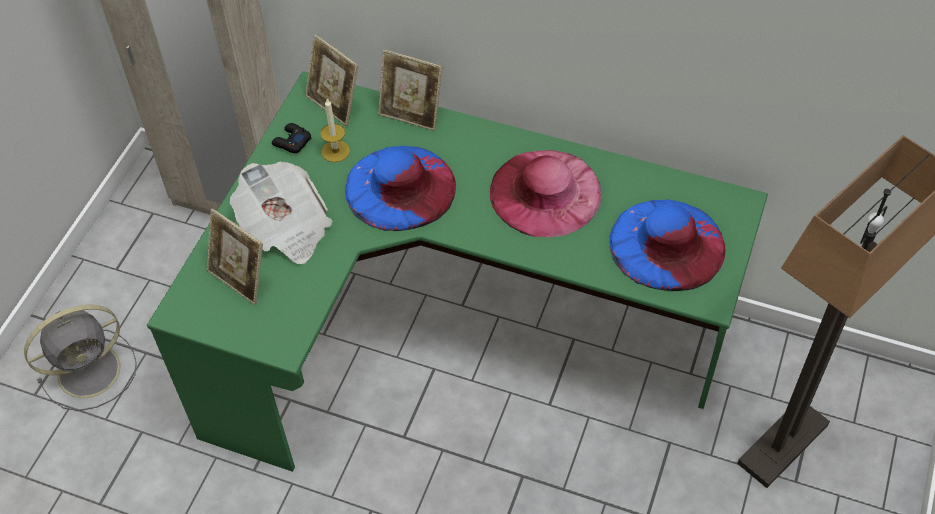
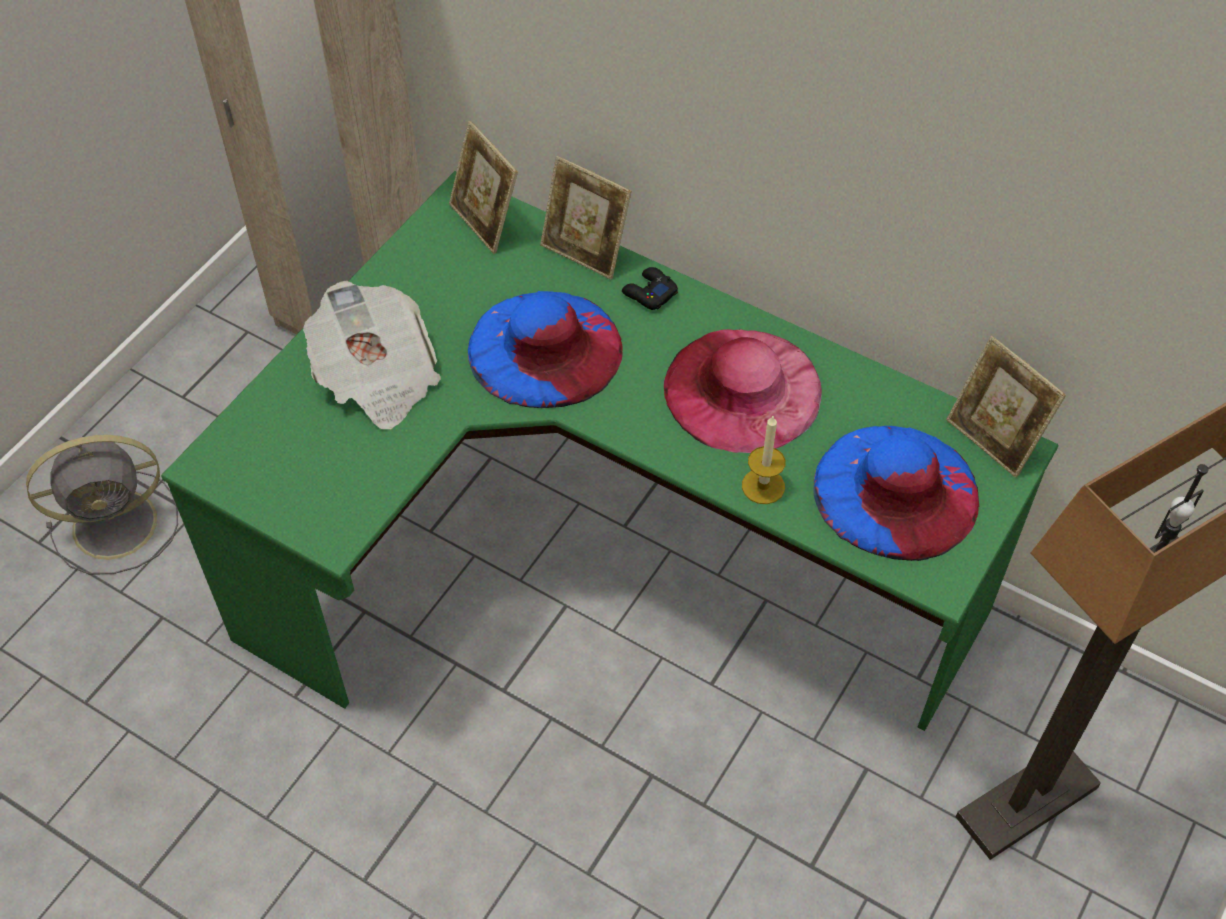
camera: 10 degrees right, 0 degrees up
picture frame [207,208,263,305] -> picture frame moved to [946,336,1066,478]
black game controller [272,123,311,153] -> black game controller moved to [622,267,678,310]
candle [320,99,350,162] -> candle moved to [742,416,785,504]

